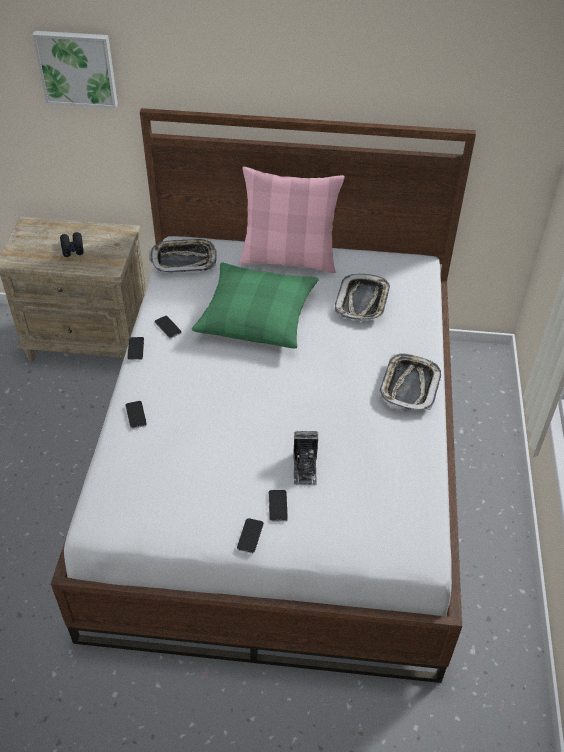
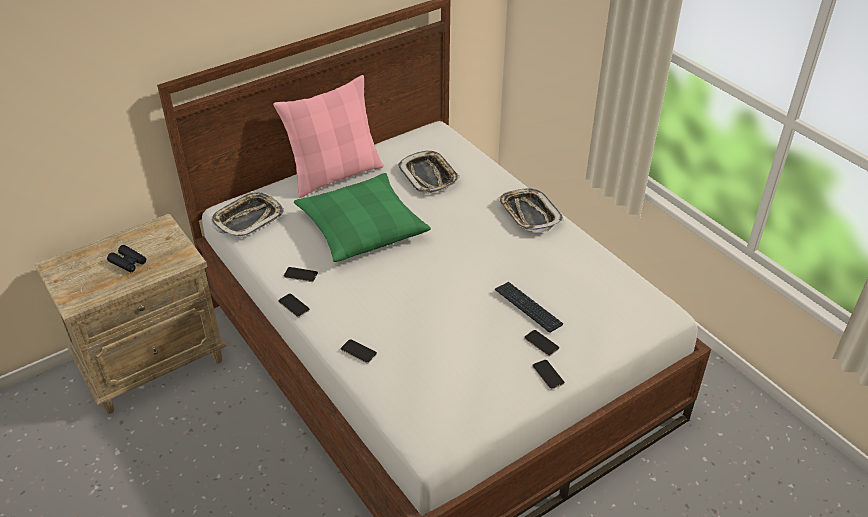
camera: 40 degrees left, 5 degrees down
picture [32,31,118,109] -> none
camera [293,431,318,485] -> keyboard [495,282,563,333]

